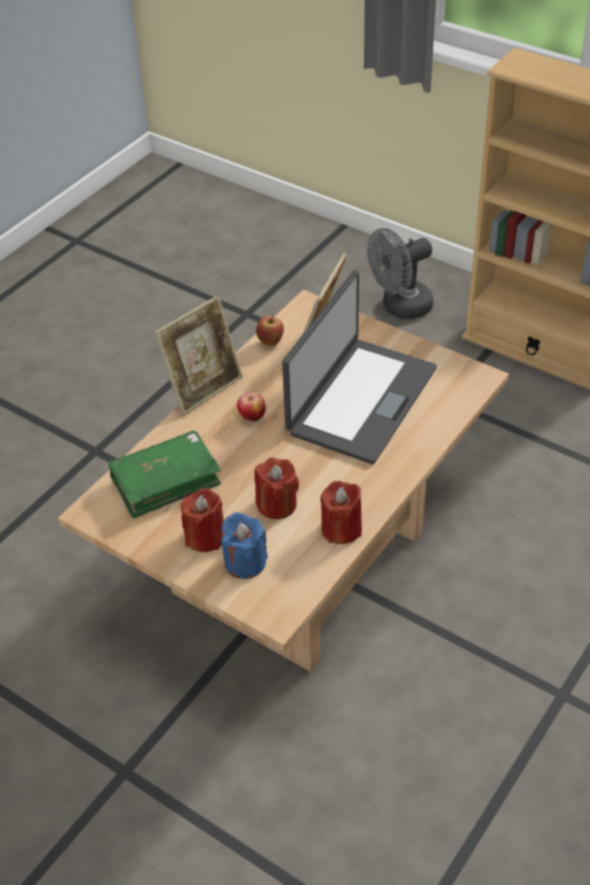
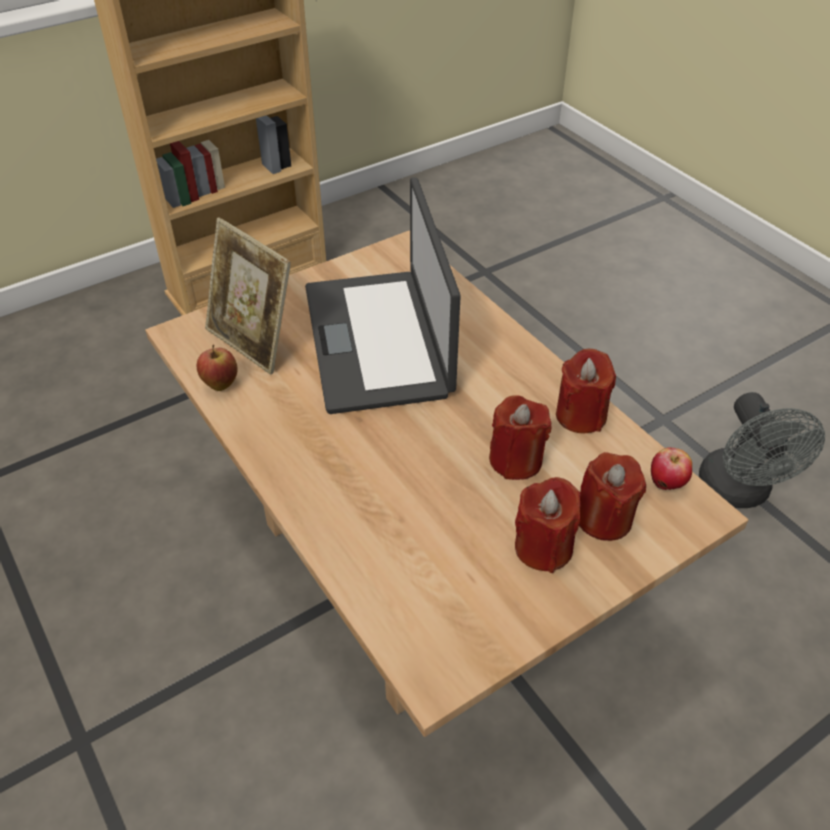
camera: 70 degrees left, 0 degrees up
green book [108,430,221,519] -> none
picture frame [154,296,243,415] -> none
blue candle [221,512,268,579] -> red candle [579,452,646,541]
apple [237,392,266,421] -> apple moved to [651,447,692,490]
laptop [282,270,437,464] -> laptop turned 150 degrees counterclockwise [305,177,461,414]
grey fan [367,228,434,319] -> grey fan moved to [699,392,825,508]

